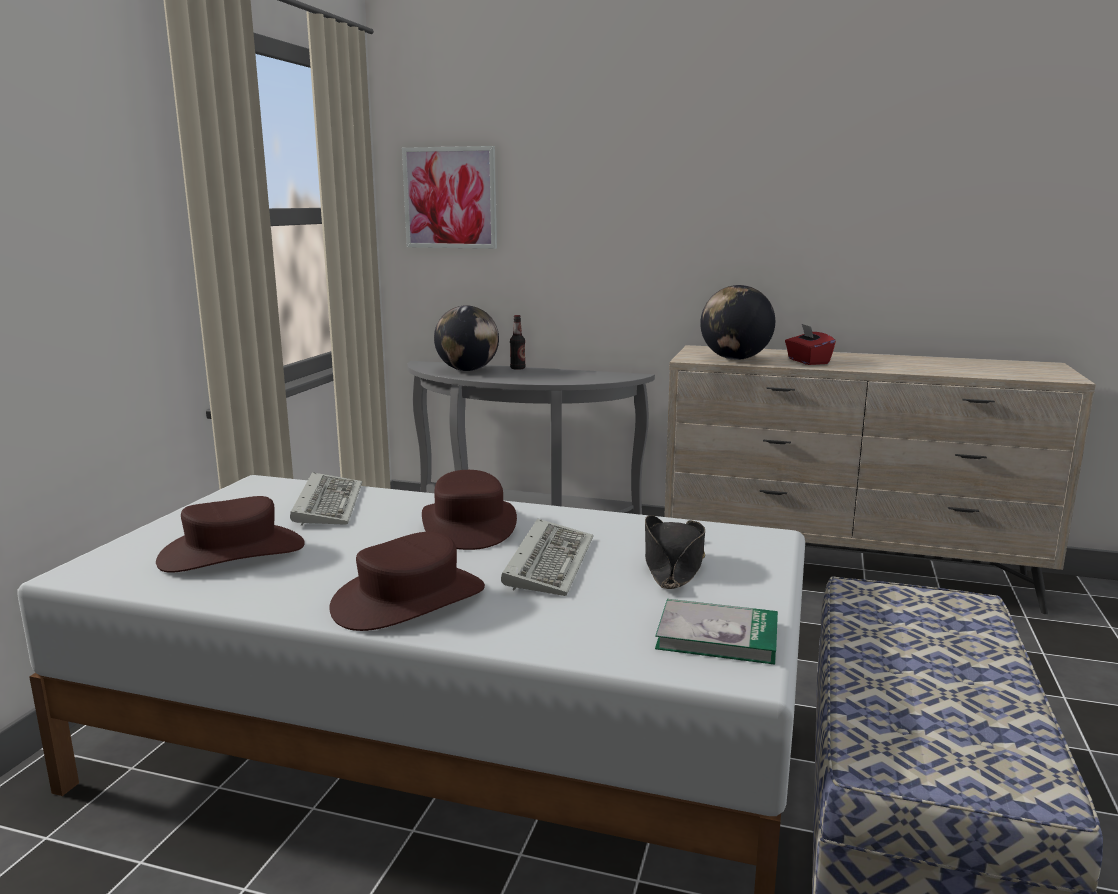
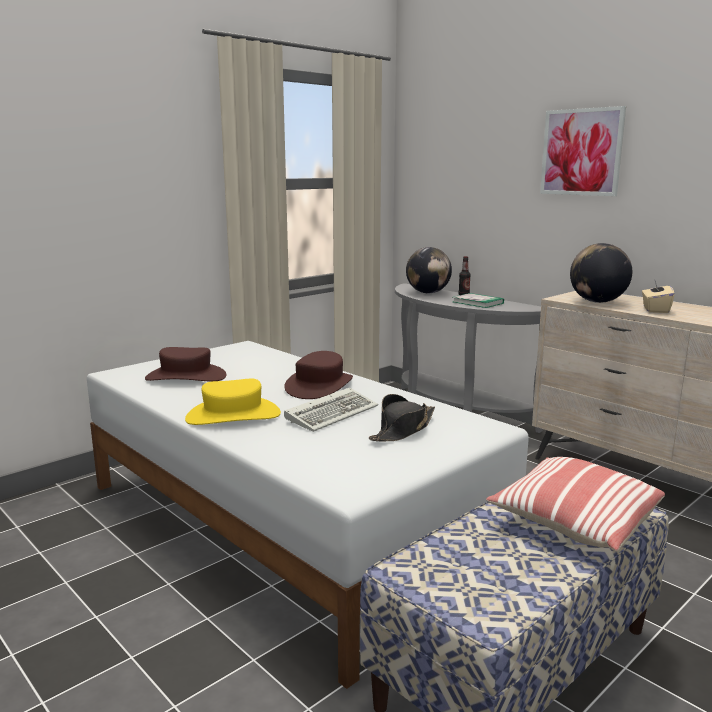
camera: 30 degrees right, 0 degrees up
keyboard [290,472,362,526] -> none
brown hat [329,532,485,631] -> yellow hat [185,379,281,425]
picture [402,146,497,249] -> picture moved to [540,106,626,196]
book [655,599,778,665] -> book moved to [453,293,504,308]
red tissue box [785,324,836,365] -> beige tissue box [642,279,675,313]
none -> pillow [486,457,665,552]

